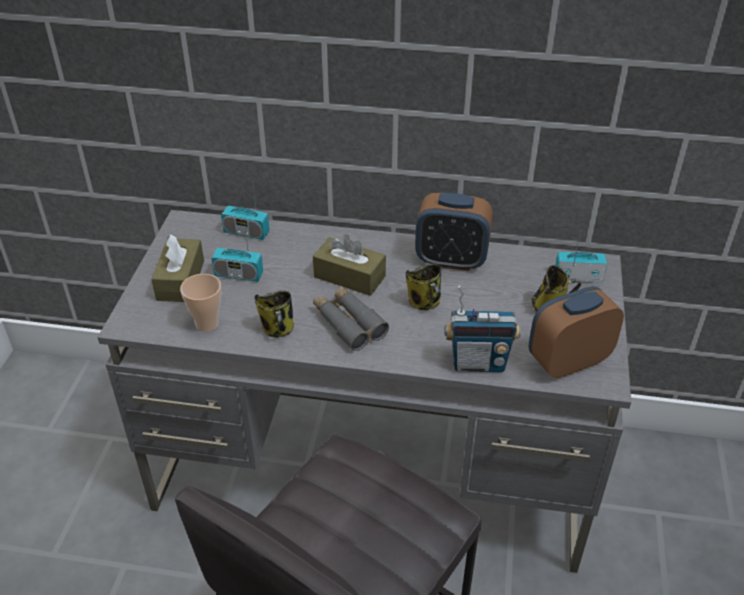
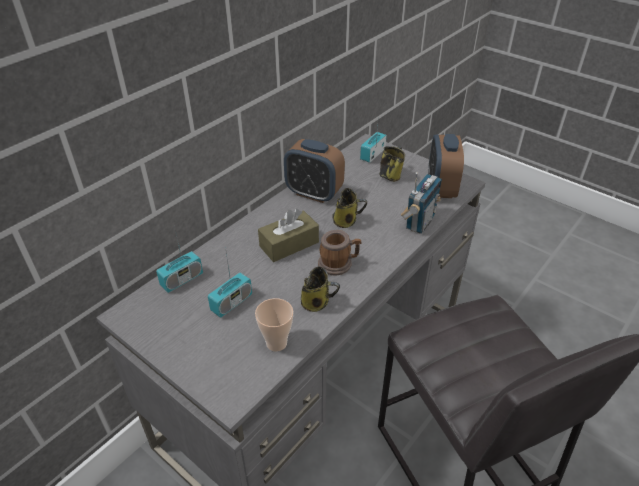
camera: 60 degrees left, 0 degrees up
brown tissue box [151,234,204,302] -> none
grey binoculars [313,286,389,351] -> mug [318,230,362,275]
alarm clock [415,193,493,271] -> alarm clock turned 75 degrees clockwise [284,139,345,203]

